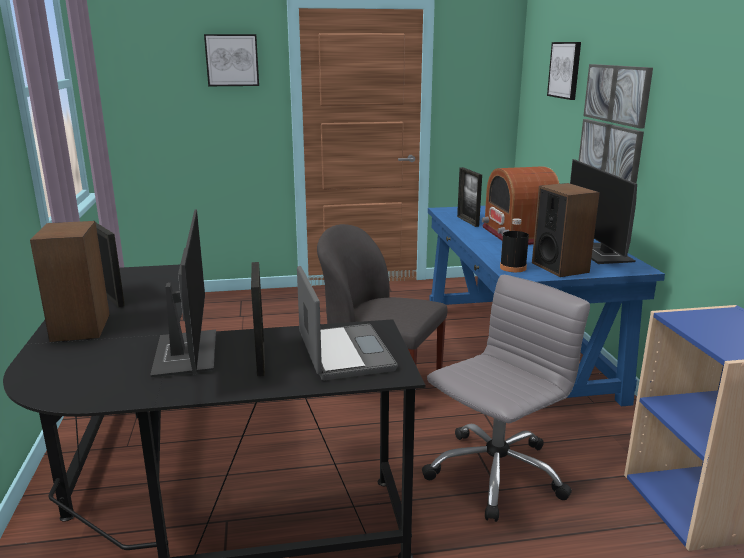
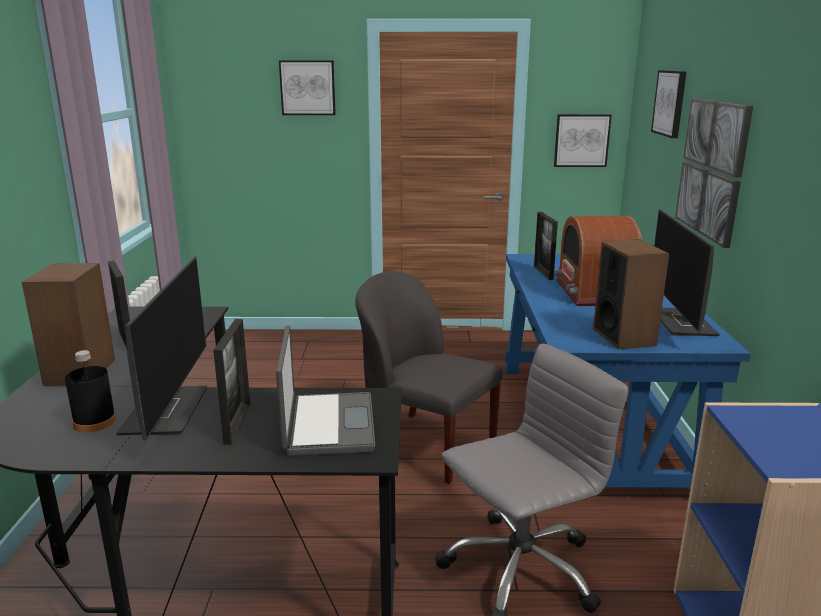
camera: 10 degrees right, 0 degrees up
black bottle [500,218,529,272] -> black bottle moved to [65,350,116,432]
none -> picture [554,114,612,167]

